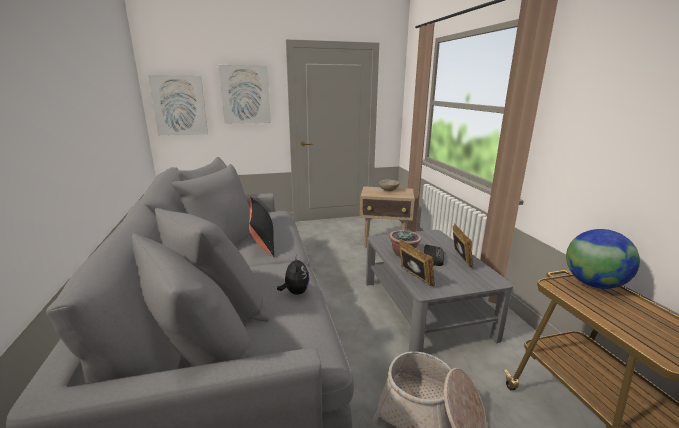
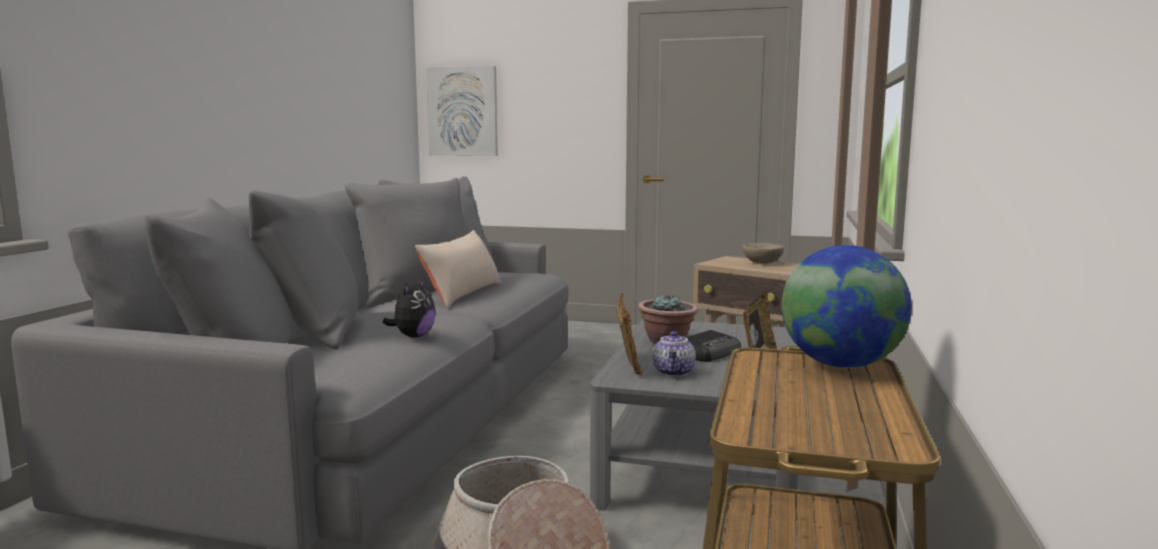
camera: 30 degrees right, 10 degrees down
picture [218,65,271,124] -> none
black pillow [249,197,274,257] -> beige pillow [415,230,501,308]
none -> teapot [652,331,696,377]

